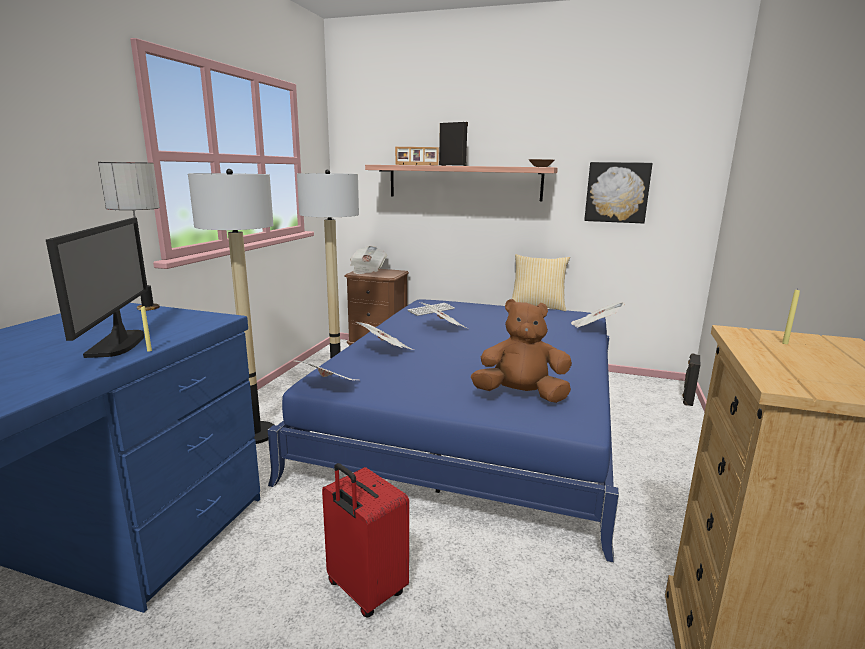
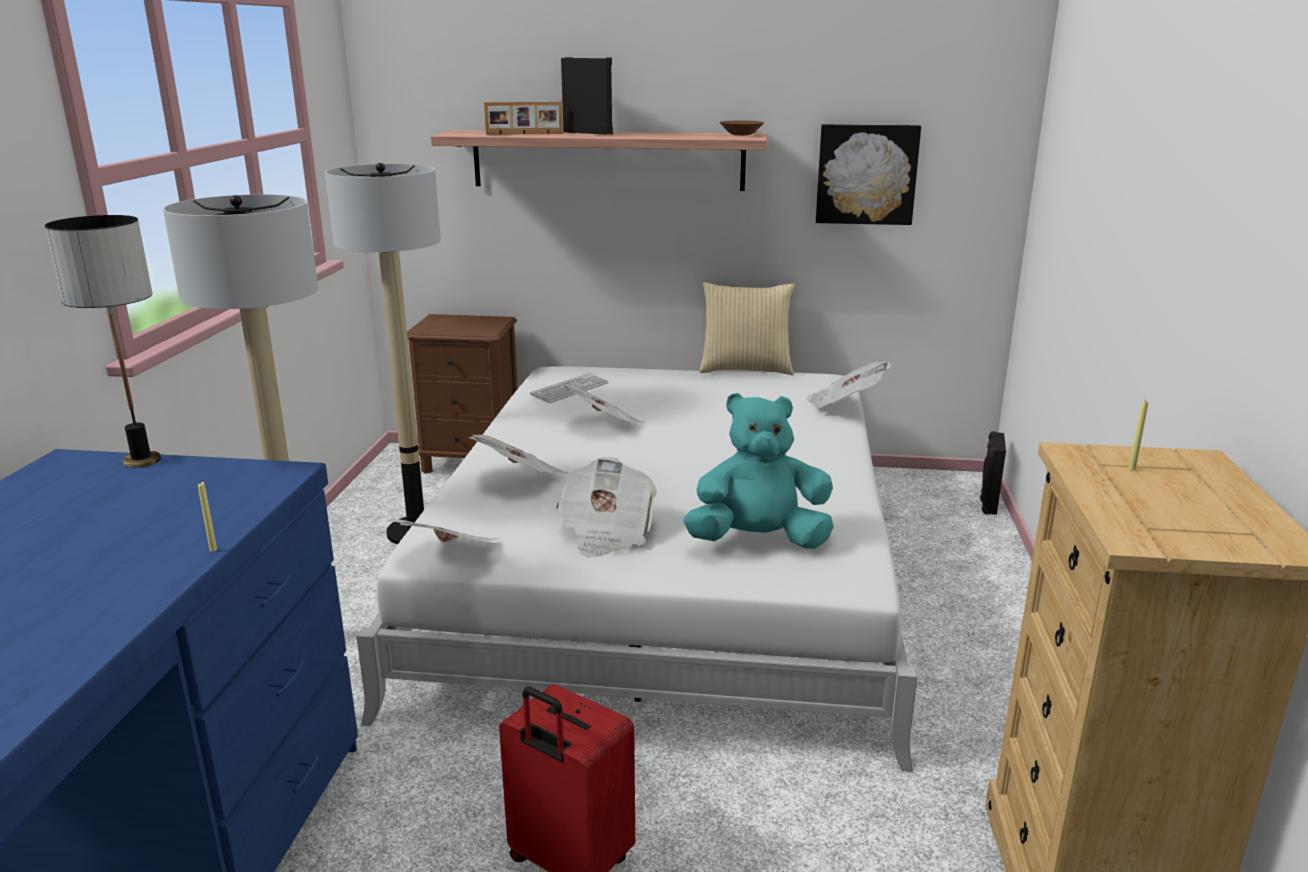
camera: 10 degrees left, 5 degrees up
monitor [46,218,148,358] -> none
blue bed [268,299,619,563] -> white bed [357,367,917,772]
newspaper [350,246,387,274] -> newspaper moved to [556,457,657,557]
brown plush toy [471,299,572,403] -> turquoise plush toy [683,393,834,549]

